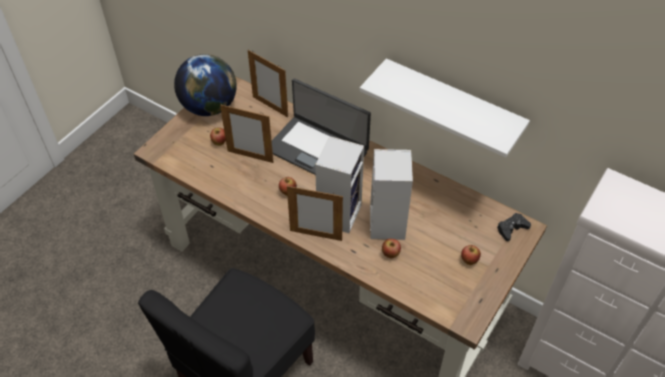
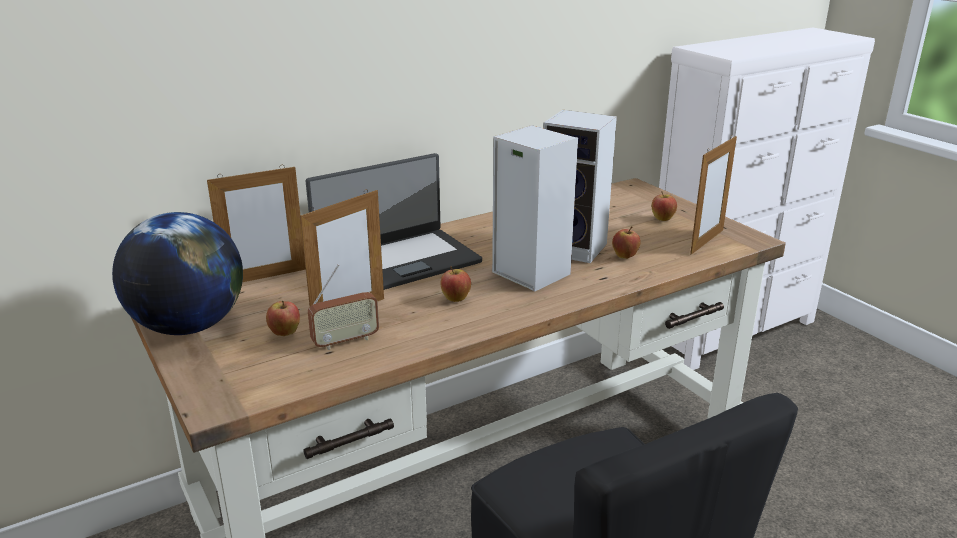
camera: 65 degrees left, 25 degrees down
picture frame [287,185,343,241] -> picture frame moved to [690,136,737,255]
white shelf [360,59,530,158] -> none
black game controller [497,213,531,241] -> none
none -> radio [308,265,379,350]

